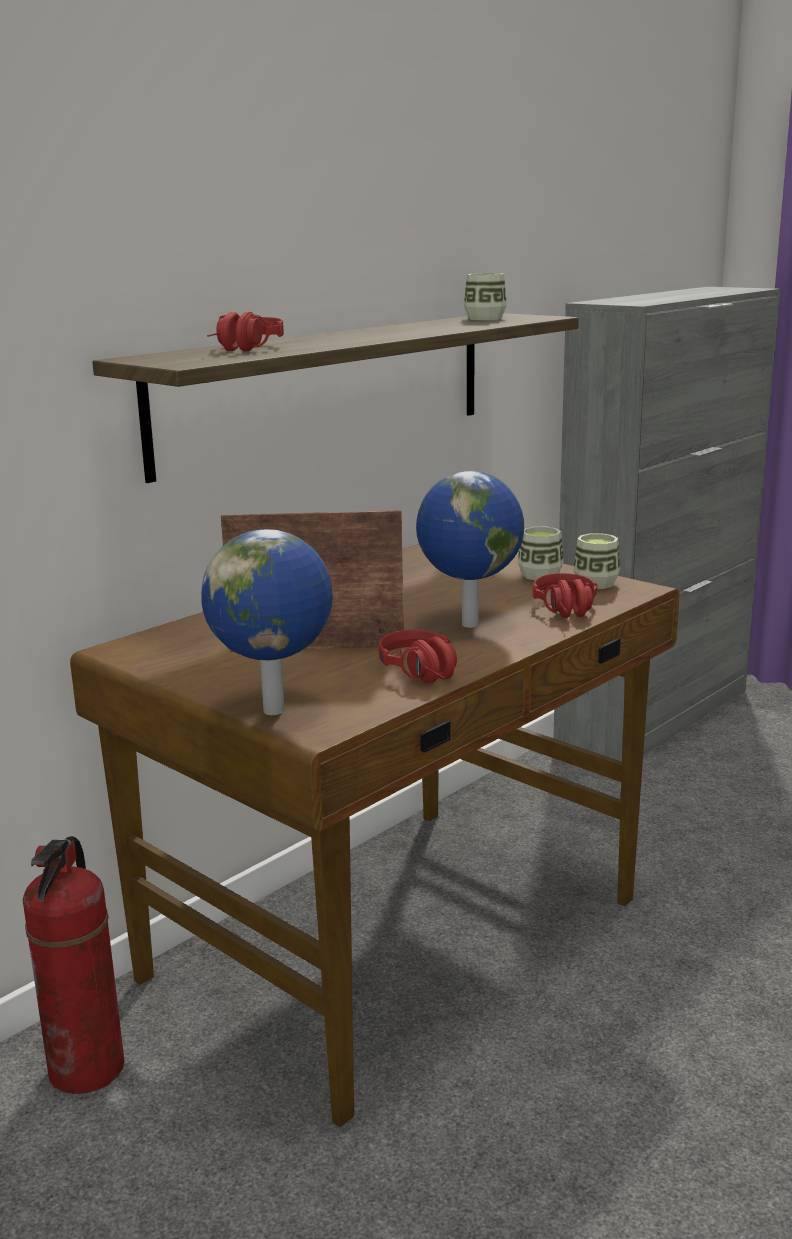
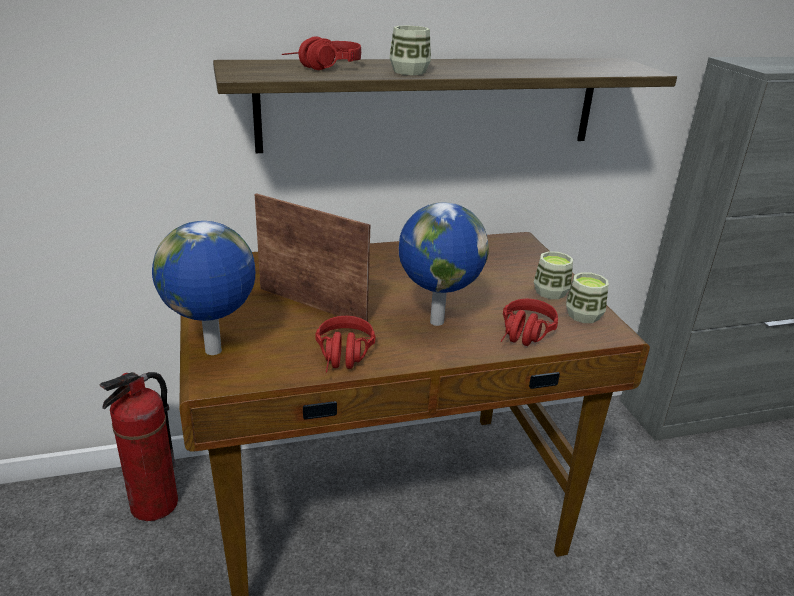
camera: 30 degrees right, 10 degrees up
cup [464,273,507,320] -> cup moved to [390,25,431,75]

